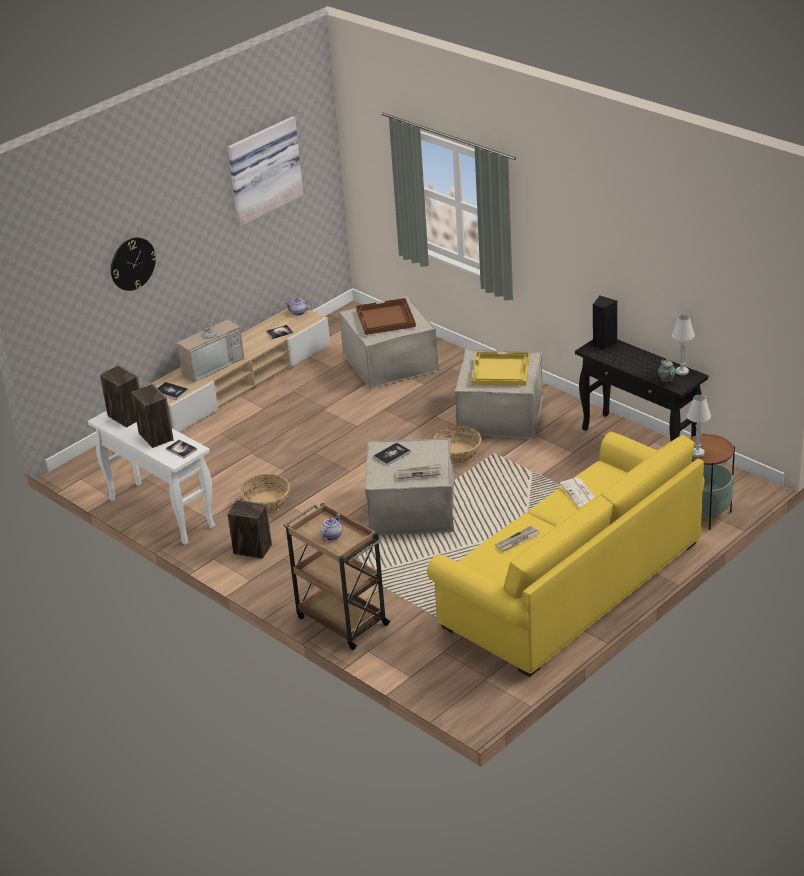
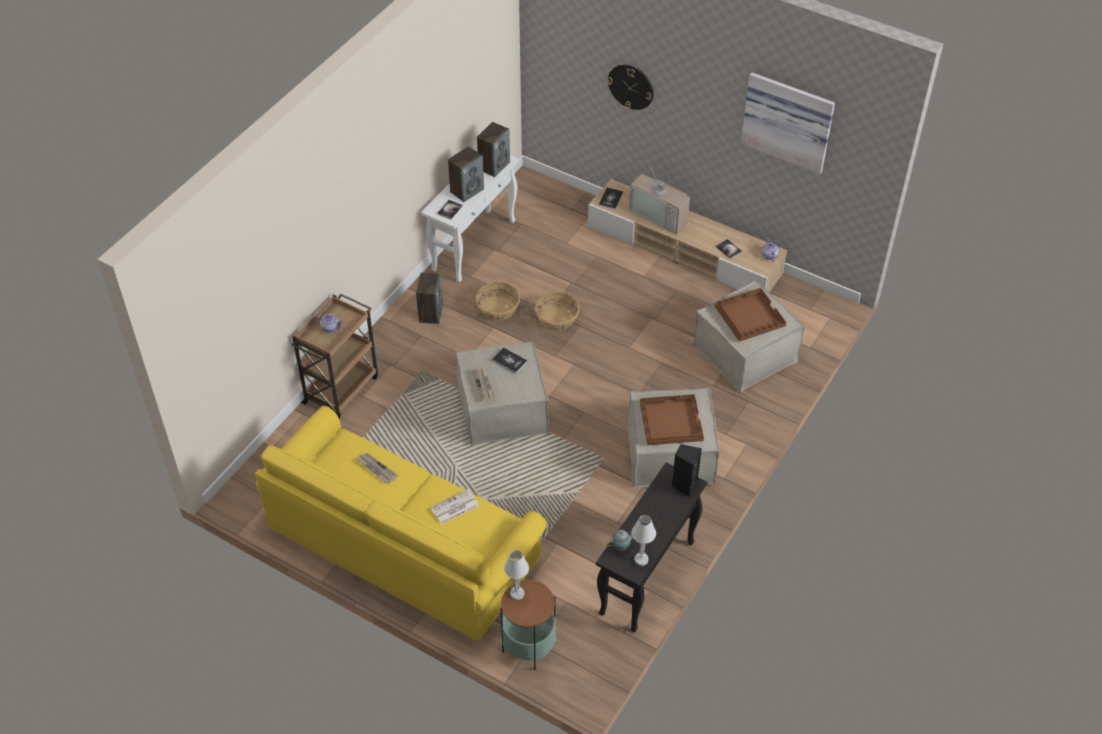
camera: 75 degrees right, 15 degrees up
basket [433,426,481,464] -> basket moved to [535,291,580,331]
yellow tray [471,352,529,386] -> brown tray [640,394,704,445]

